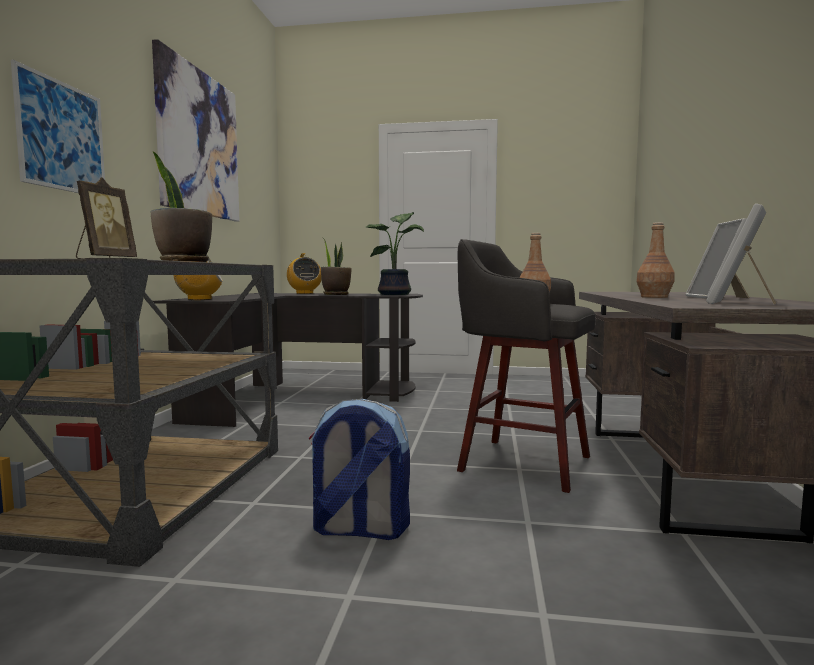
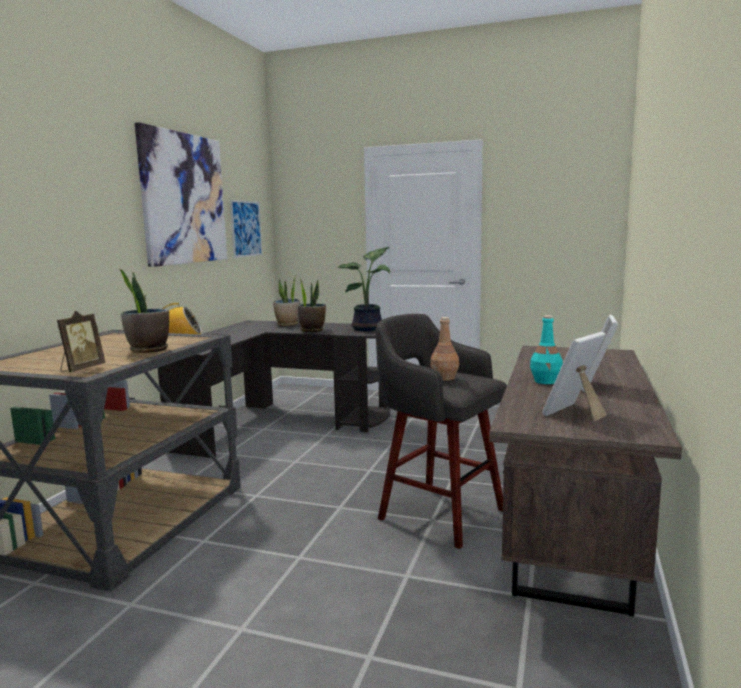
camera: 10 degrees right, 5 degrees up
picture [11,60,105,193] -> picture moved to [230,200,262,258]
radio [287,253,322,294] -> potted plant [273,278,300,326]
backpack [309,399,410,540] -> none
brown bottle [636,222,675,298] -> turquoise bottle [530,315,563,384]

